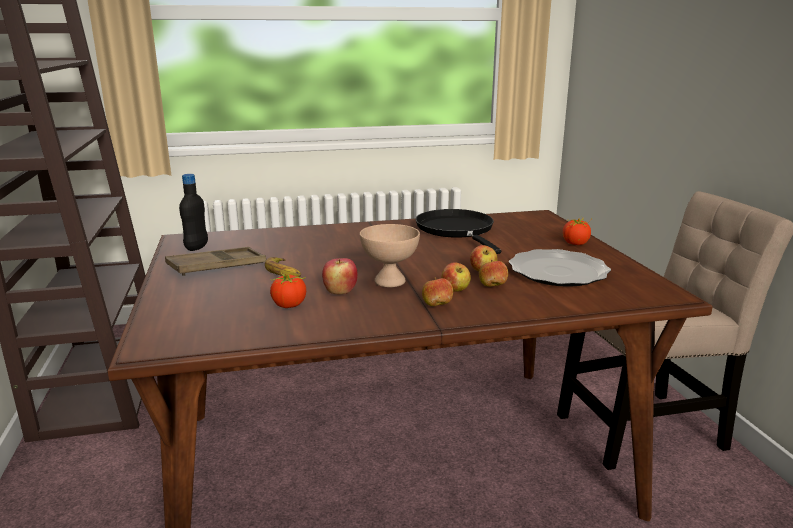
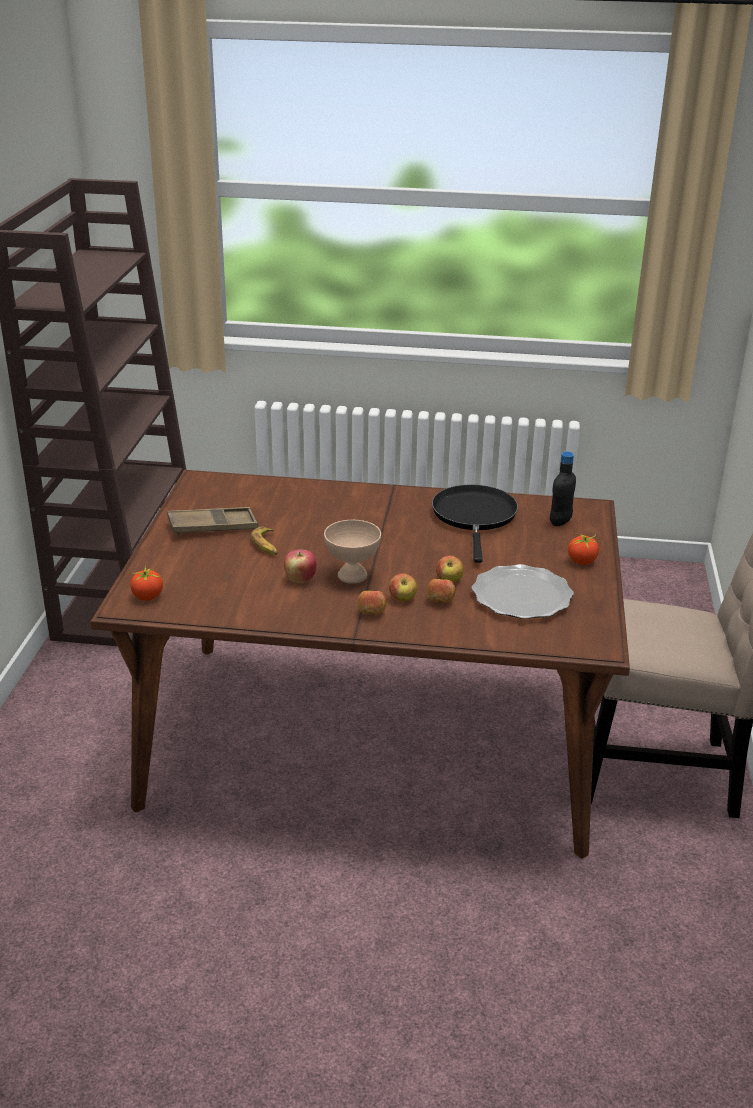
camera: 20 degrees right, 10 degrees up
black bottle [179,174,208,251] -> black bottle moved to [550,452,576,526]
tomato [270,273,306,308] -> tomato moved to [130,567,163,600]

